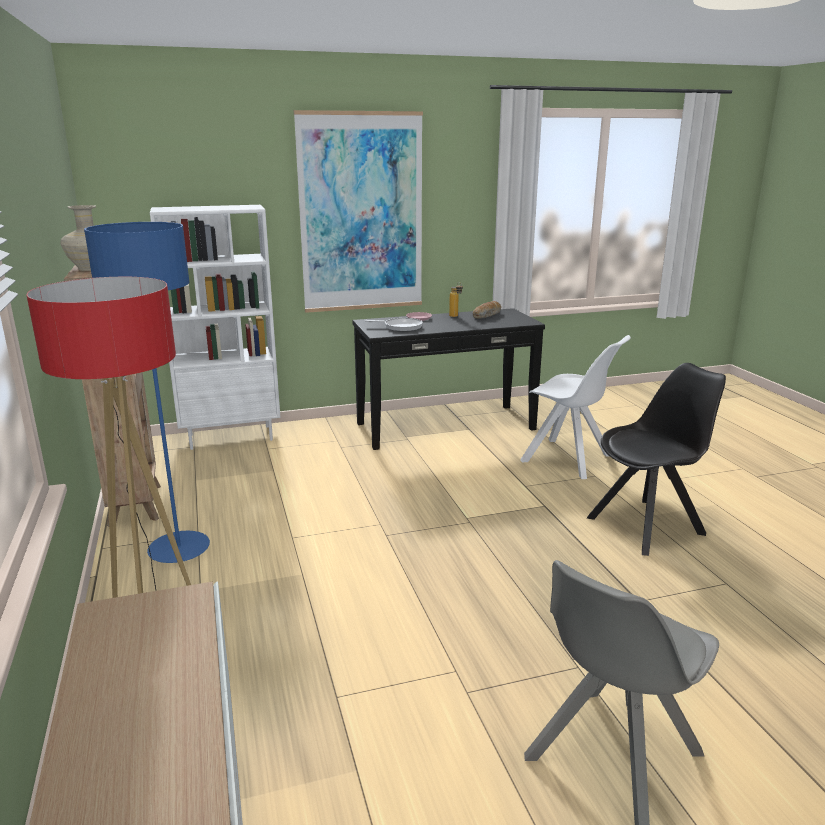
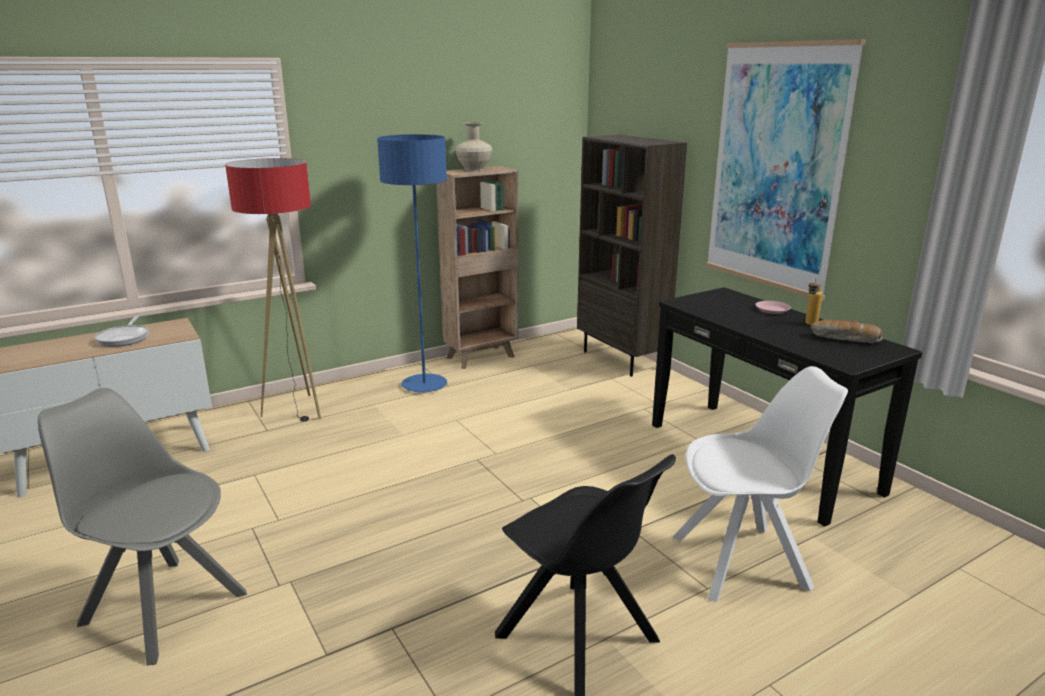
camera: 75 degrees right, 0 degrees up
white bookcase [150,205,281,450] -> brown bookcase [577,135,687,377]
frying pan [364,318,423,332] -> frying pan moved to [95,316,149,347]
white chair [520,335,631,479] -> white chair turned 120 degrees counterclockwise [672,366,848,602]

